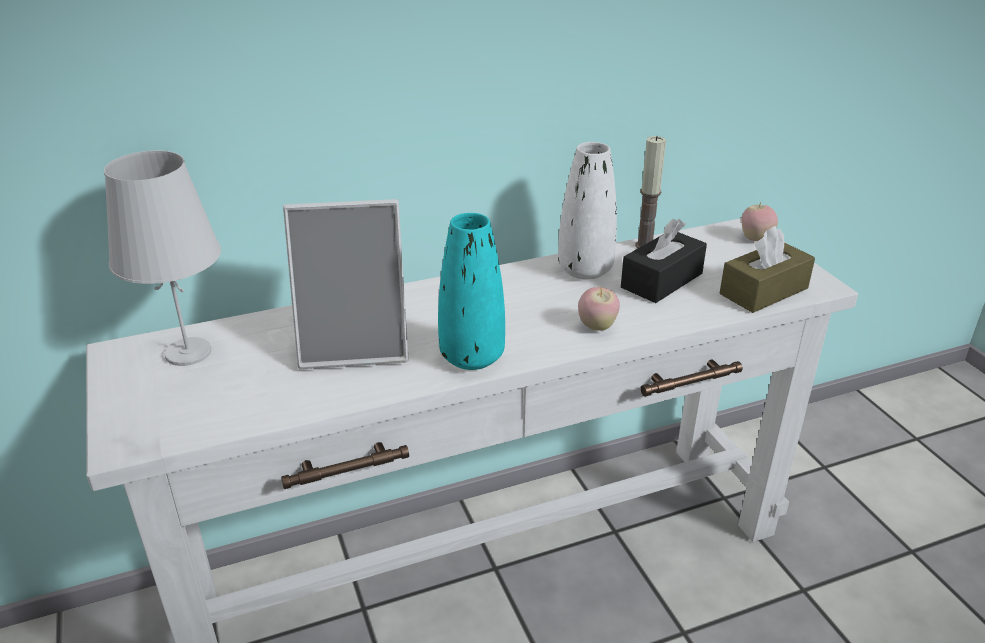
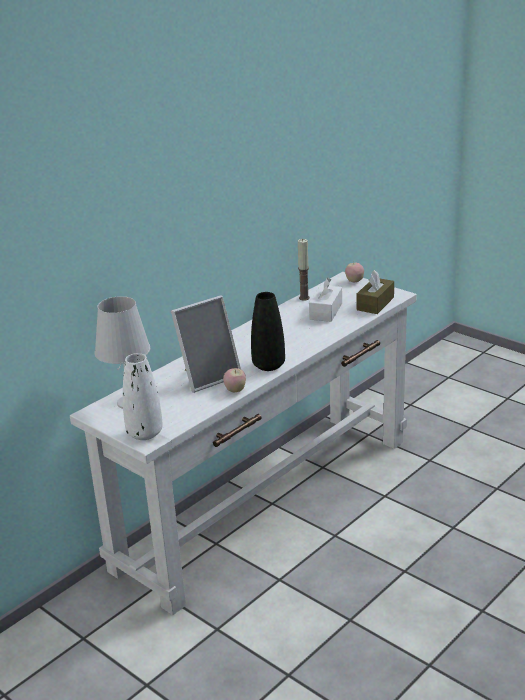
camera: 25 degrees left, 5 degrees down
turquoise vase [438,213,505,370] -> black vase [251,292,285,371]
white vase [558,142,617,280] -> white vase moved to [123,353,163,440]
apple [578,287,620,331] -> apple moved to [223,368,246,392]
black tissue box [621,219,707,303] -> white tissue box [309,278,342,322]

